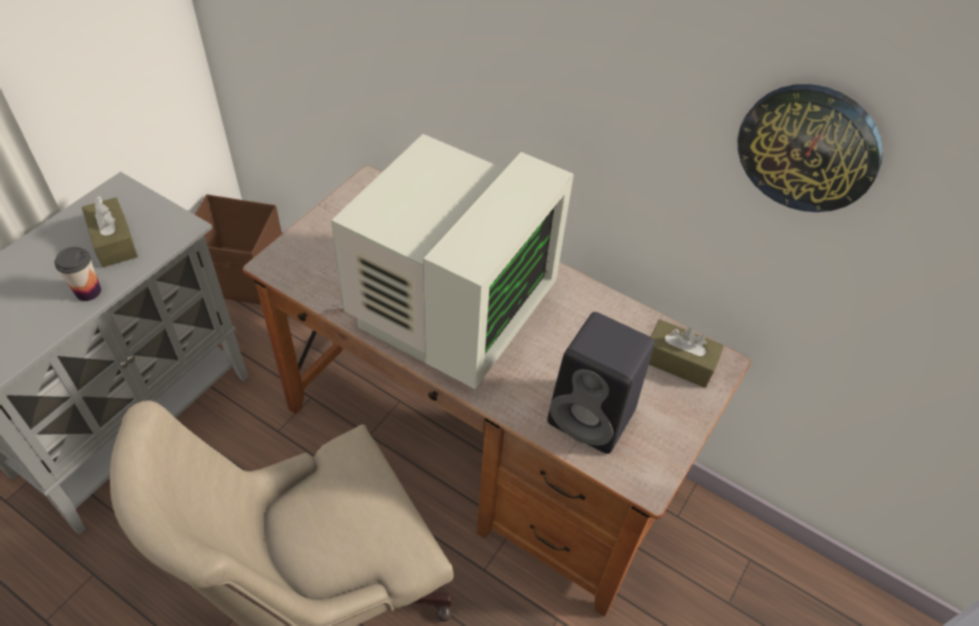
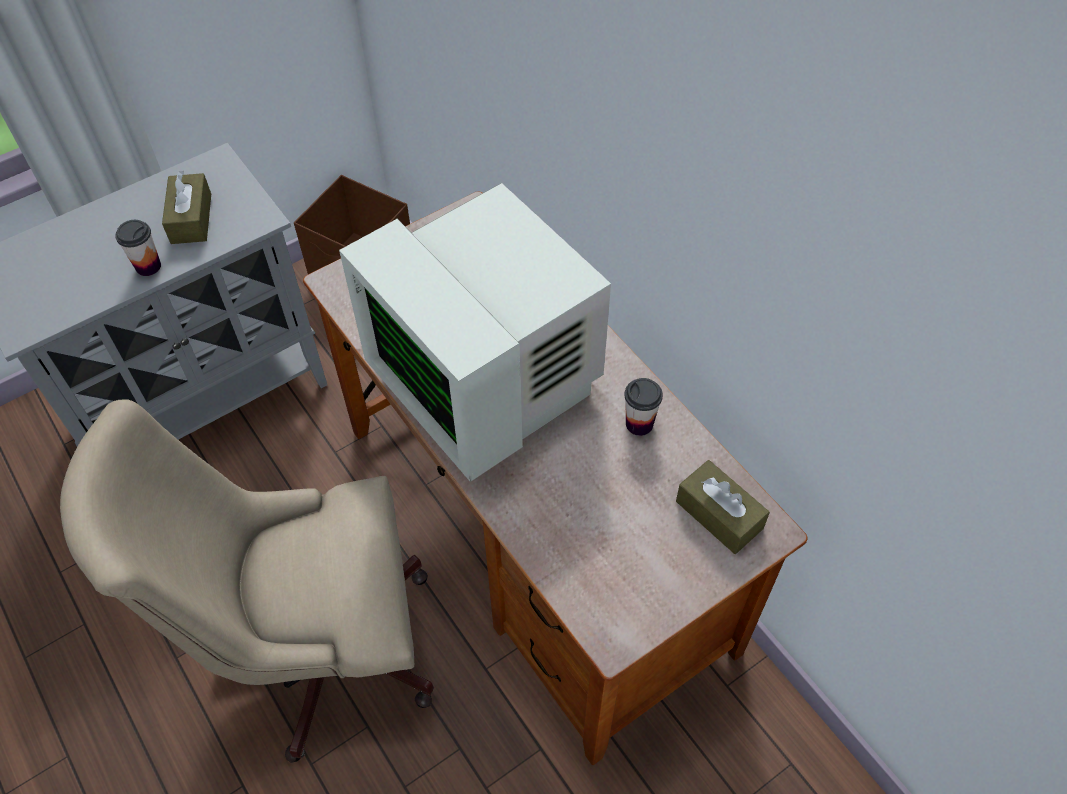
camera: 25 degrees right, 5 degrees up
monitor [331,134,574,389] -> monitor turned 90 degrees clockwise [339,183,611,482]
black speaker [547,312,655,454] -> none
wall clock [738,84,883,212] -> none
none -> cup [624,378,663,436]

